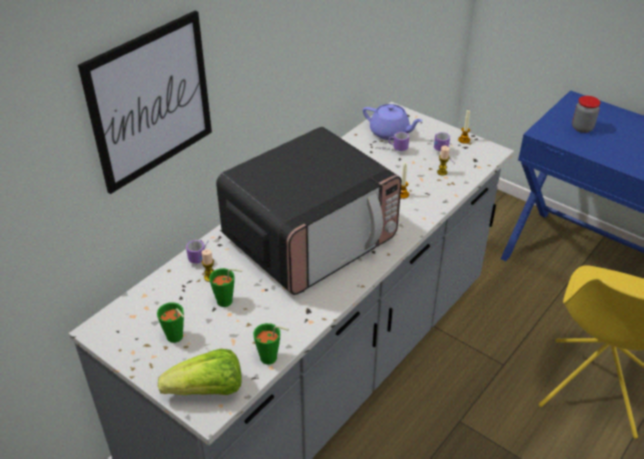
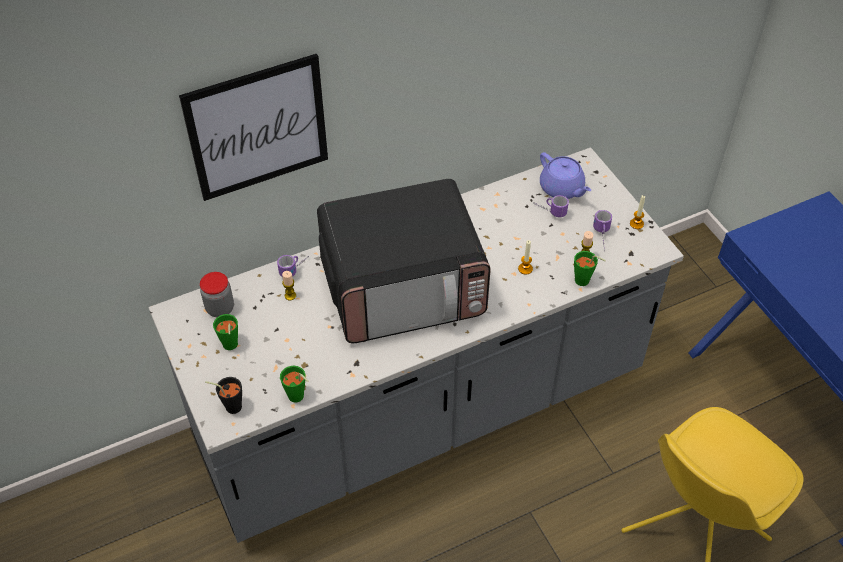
camera: 25 degrees right, 10 degrees up
lettuce [158,349,242,395] -> black cup [205,377,242,414]
green cup [209,268,242,307] -> green cup moved to [574,251,606,286]
jar [572,96,600,133] -> jar moved to [200,272,234,317]

